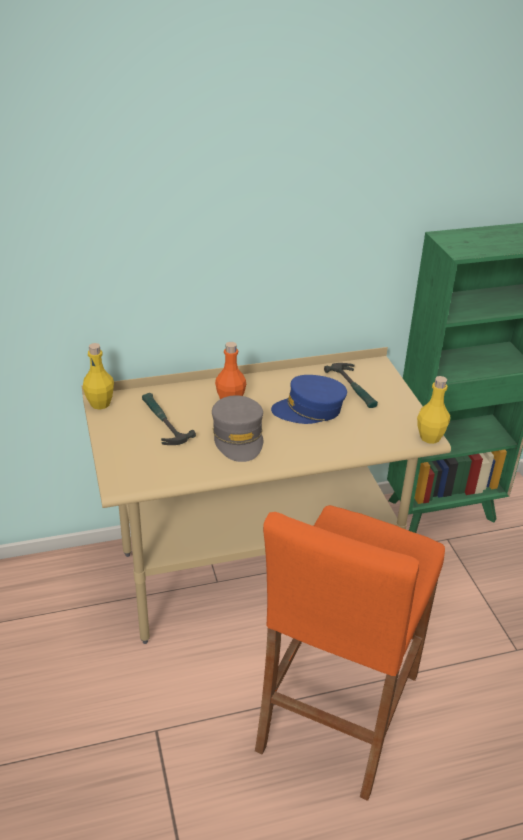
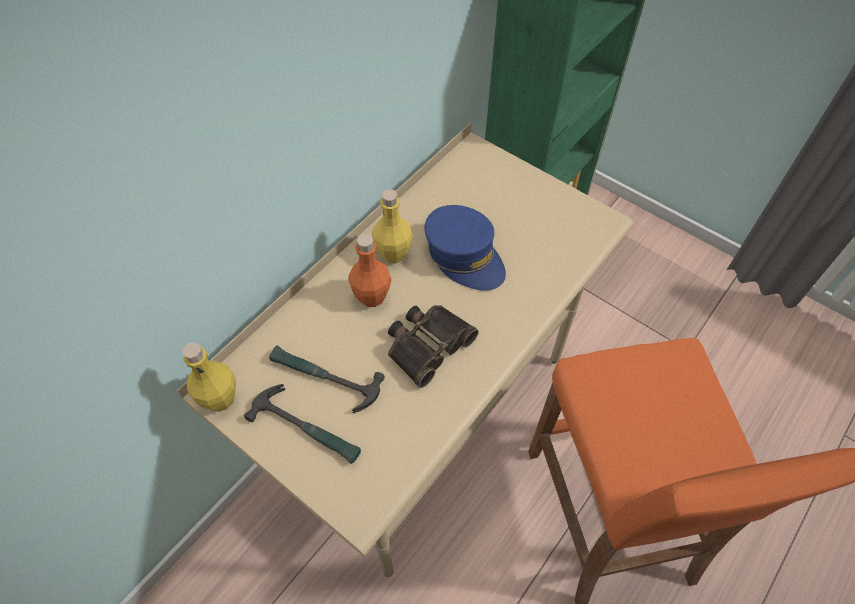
camera: 35 degrees left, 20 degrees up
grey cap [212,395,263,462] -> binoculars [388,305,479,388]
blue cap [271,375,347,424] -> blue cap turned 90 degrees counterclockwise [425,205,506,291]
hammer [324,363,378,408] -> hammer moved to [244,384,361,464]
yellow bottle [417,376,450,444] -> yellow bottle moved to [372,189,413,264]

